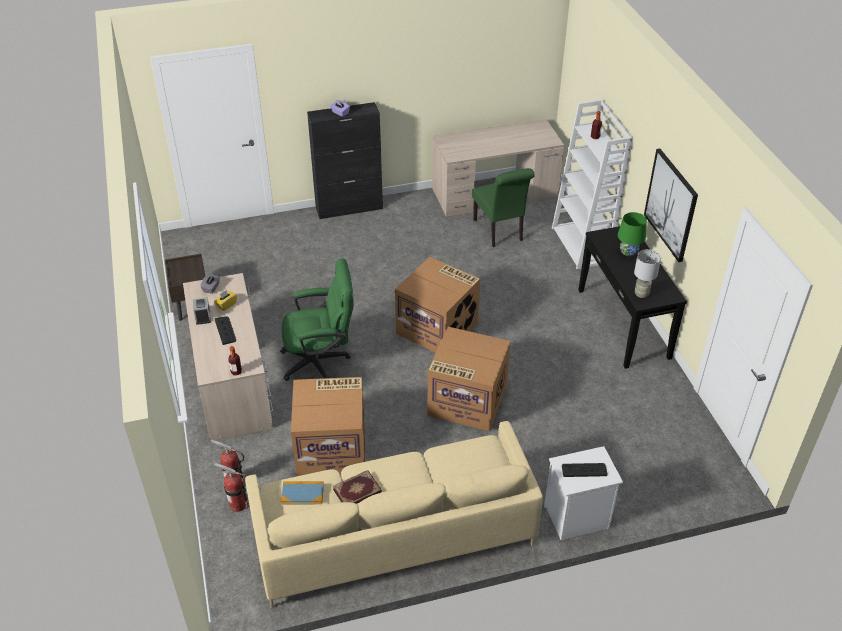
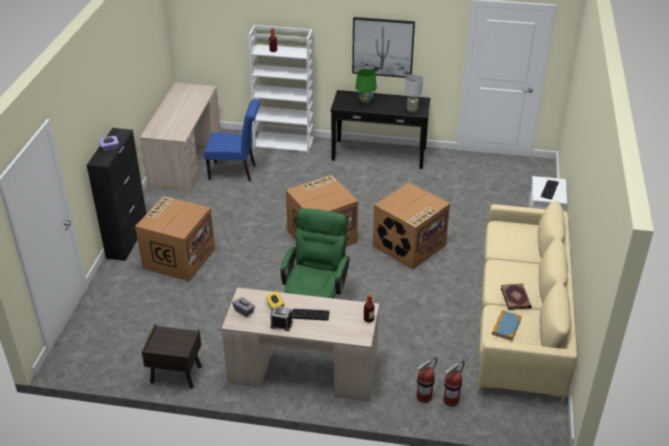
camera: 65 degrees left, 5 degrees down
cardboard box [291,377,365,476] -> cardboard box moved to [135,196,215,282]
green chair [472,168,535,247] -> blue chair [204,99,260,181]

